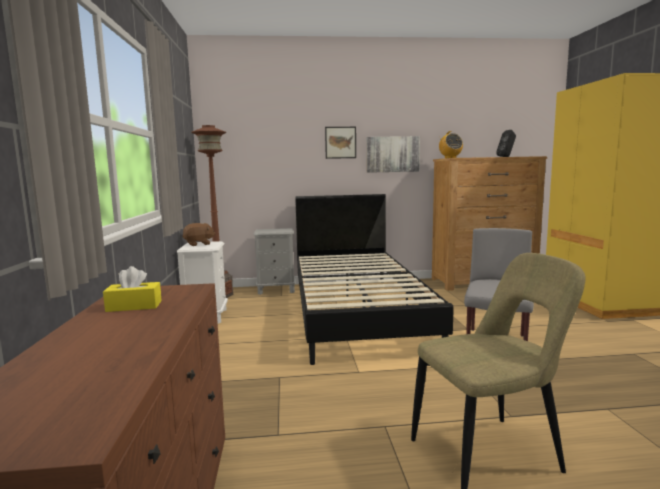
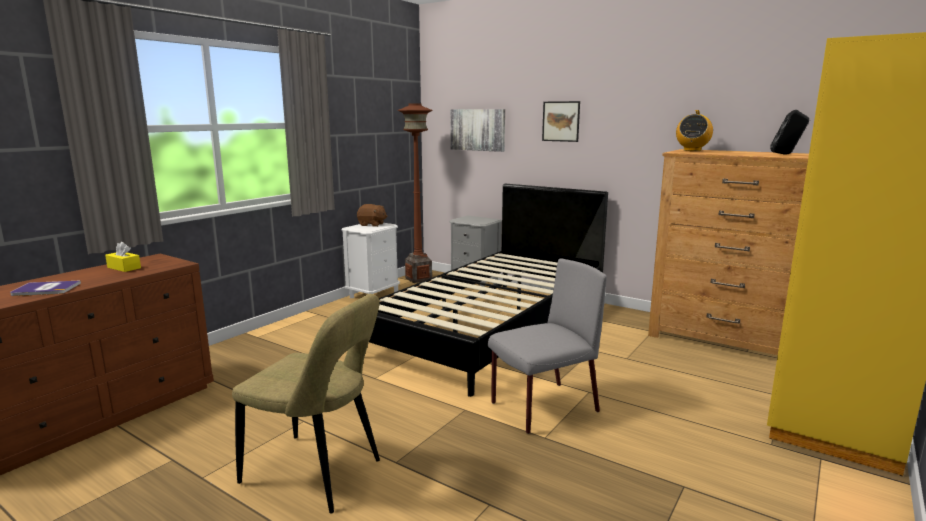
camera: 40 degrees right, 5 degrees up
picture [366,136,420,173] -> picture moved to [450,109,505,152]
none -> book [10,281,81,296]

